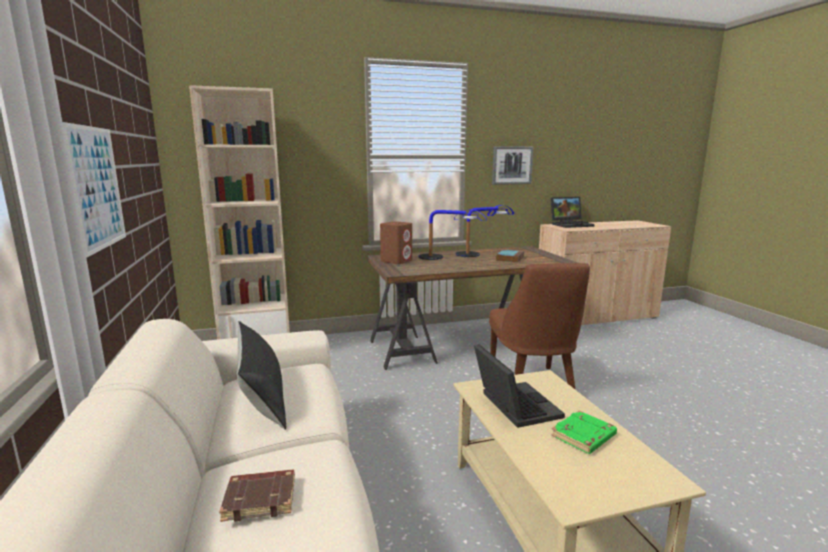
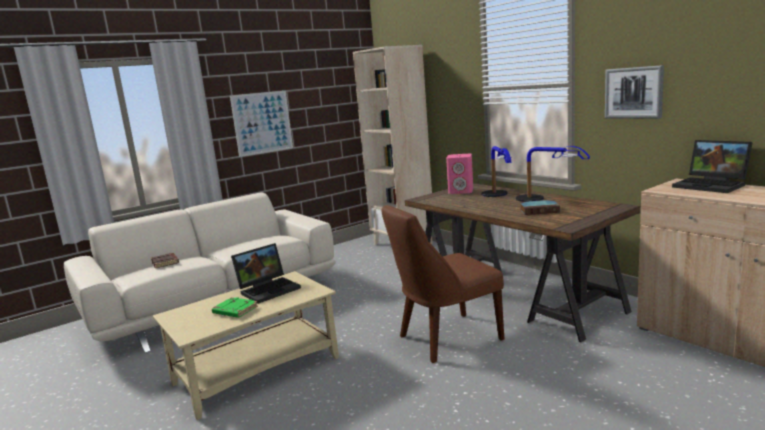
camera: 70 degrees right, 0 degrees up
black pillow [237,321,286,430] -> none
brown speaker [380,221,412,264] -> pink speaker [446,154,473,194]

